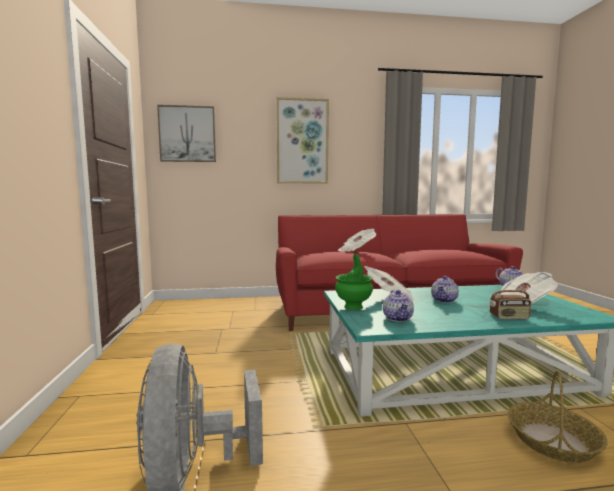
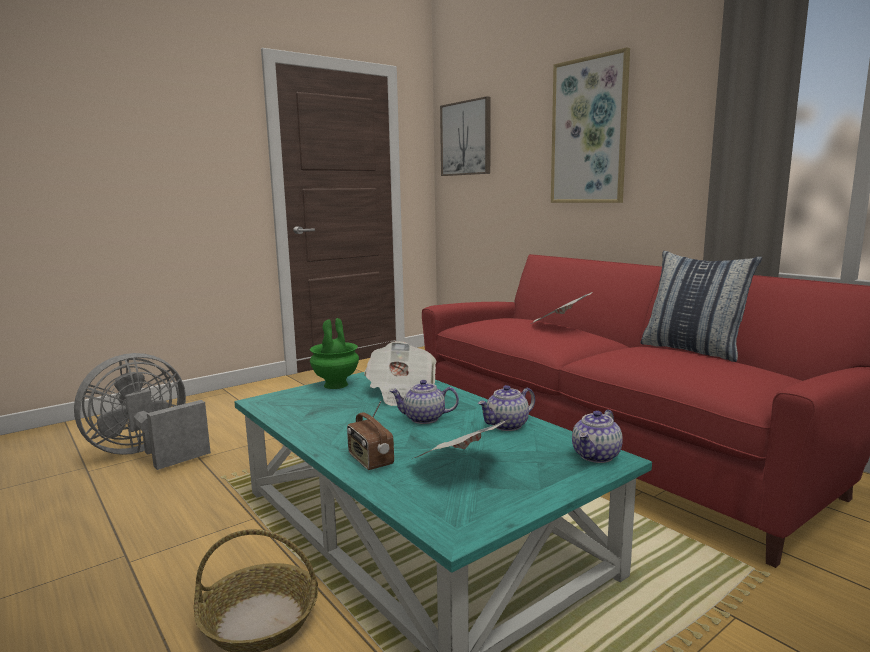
camera: 60 degrees right, 5 degrees up
teapot [383,290,414,322] -> teapot moved to [478,385,535,431]
none -> pillow [640,251,762,362]

